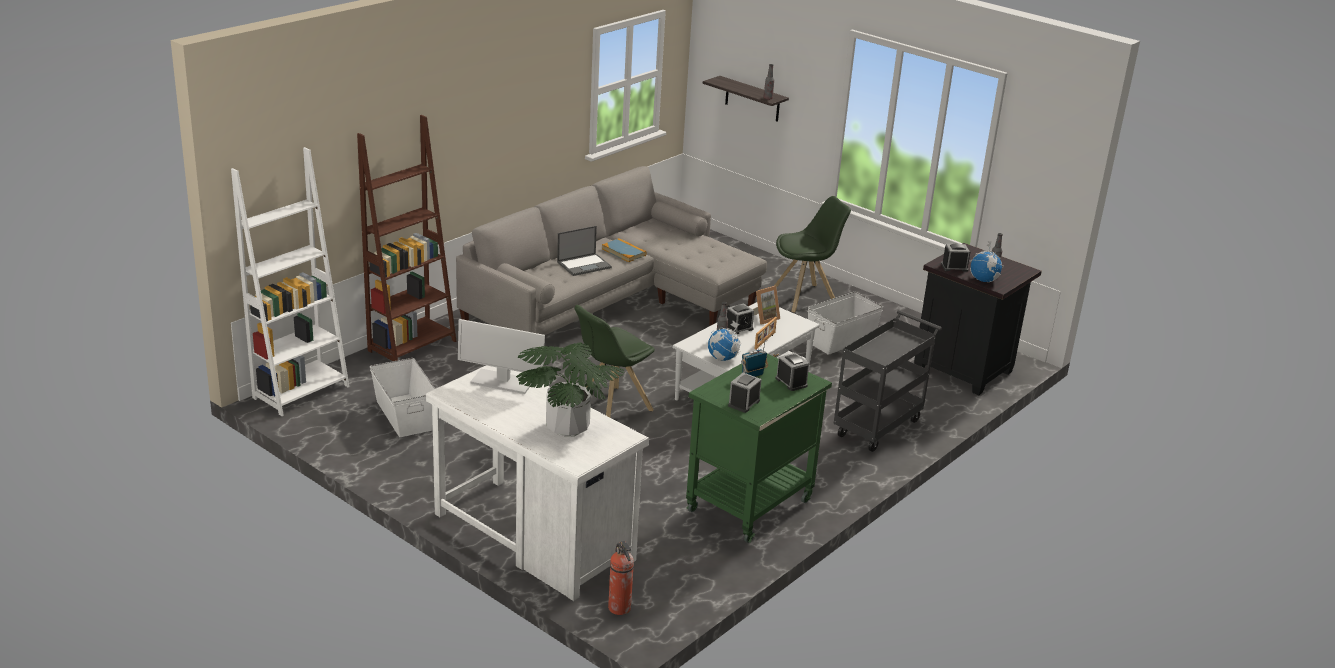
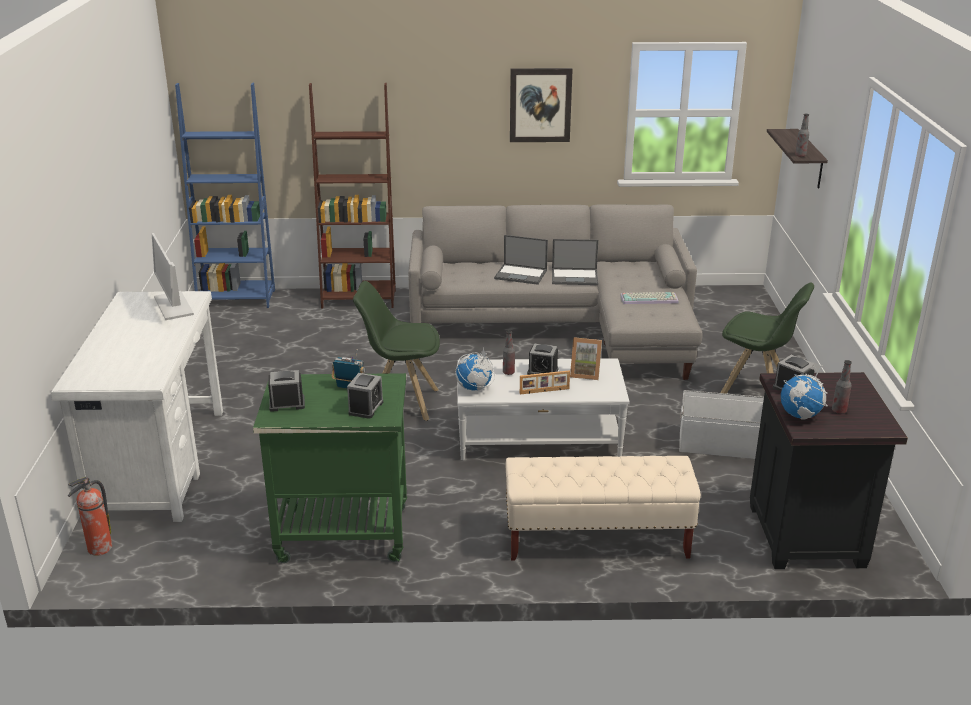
camera: 50 degrees right, 0 degrees up
white bookcase [231,147,349,416] -> blue bookcase [175,83,275,308]
white storage box [370,358,435,437] -> none
potted plant [516,342,624,436] -> none
book [602,238,646,262] -> laptop [552,239,598,285]
grey cart [833,310,942,452] -> beige bench [505,456,701,561]
none -> picture [510,68,573,142]
none -> keyboard [620,292,679,304]

